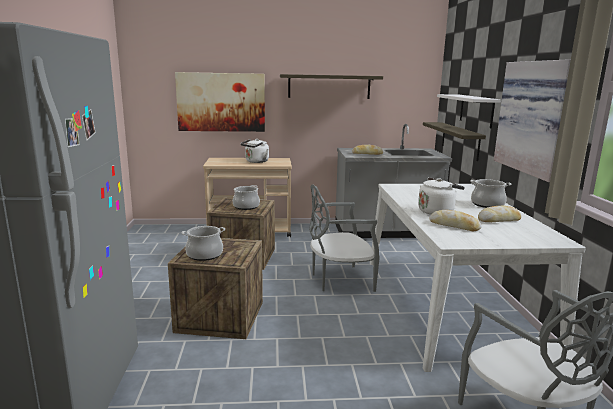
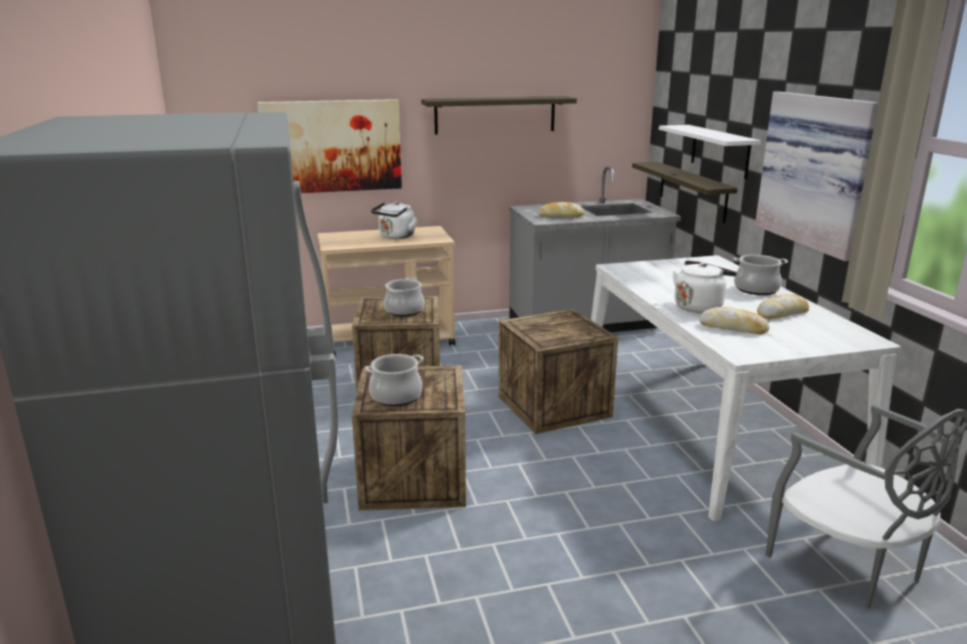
camera: 10 degrees left, 5 degrees up
grey chair [309,185,380,292] -> crate [498,309,618,434]

